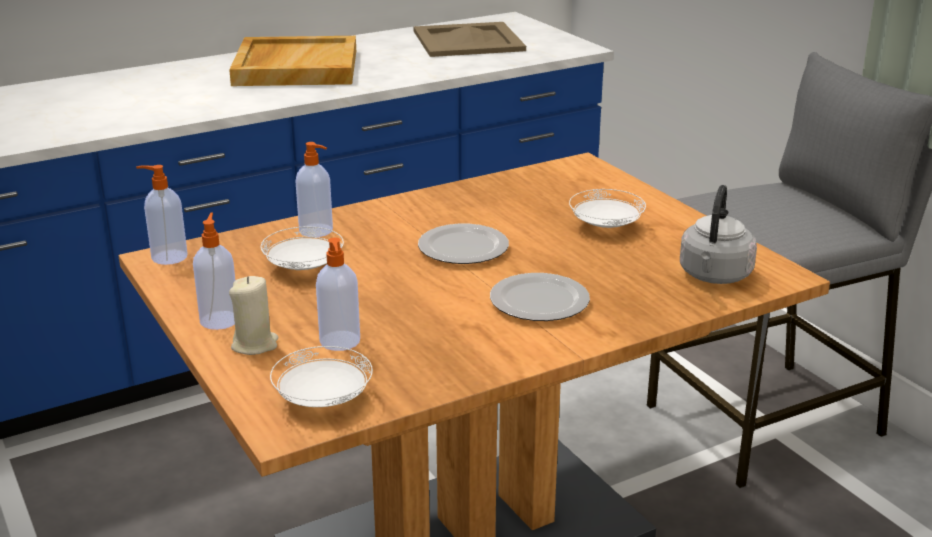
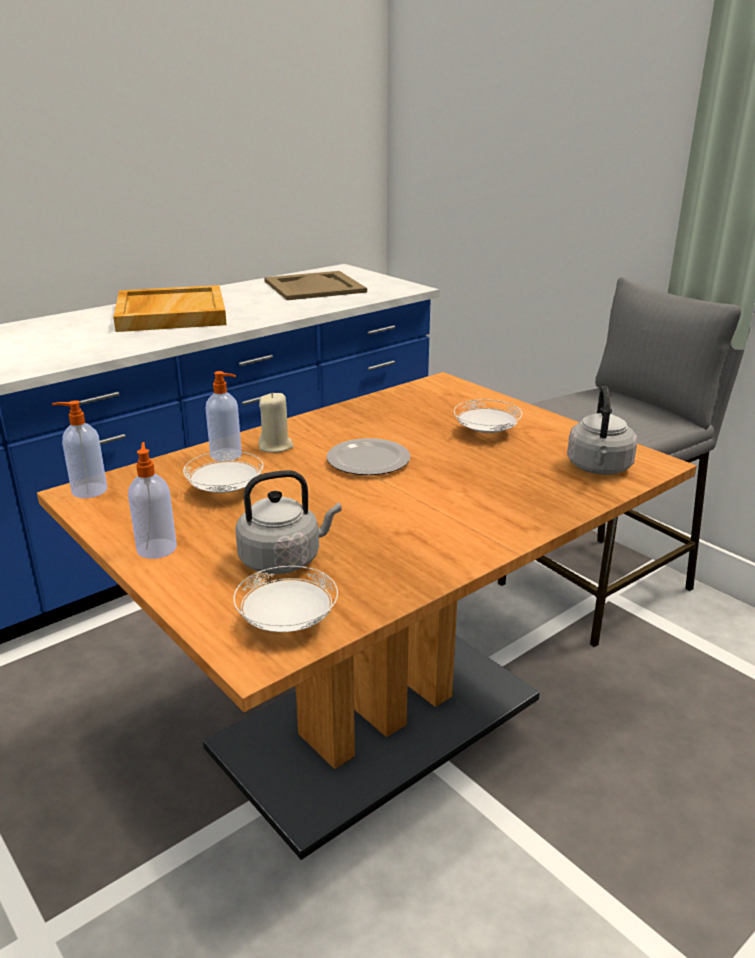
camera: 10 degrees left, 0 degrees up
beige candle [229,276,278,355] -> beige candle moved to [258,392,294,453]
soap dispenser [316,238,360,351] -> grey kettle [235,470,342,574]
plate [490,273,590,321] -> none

